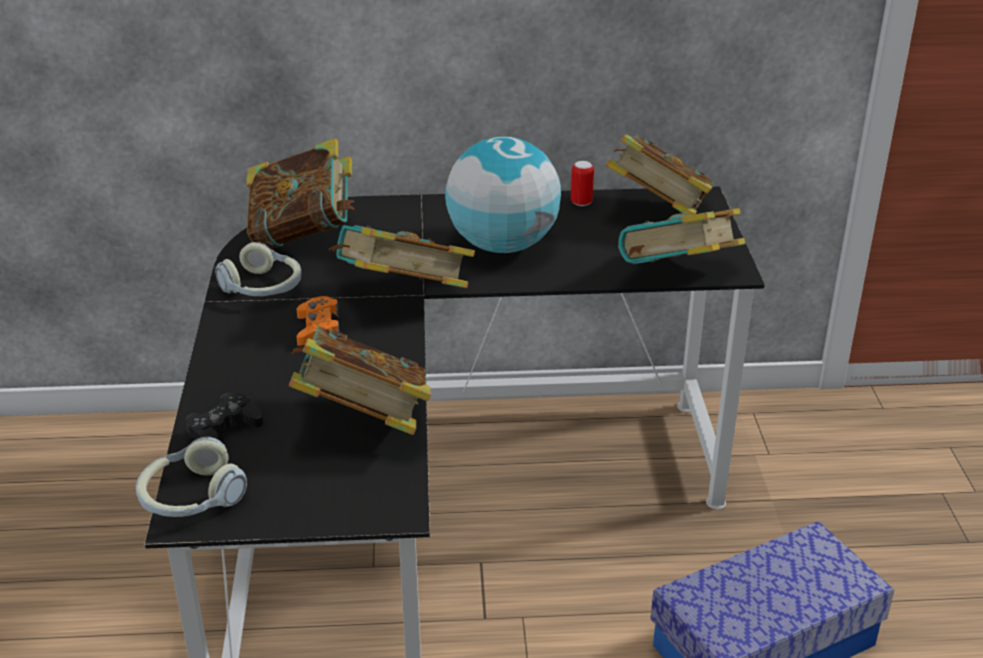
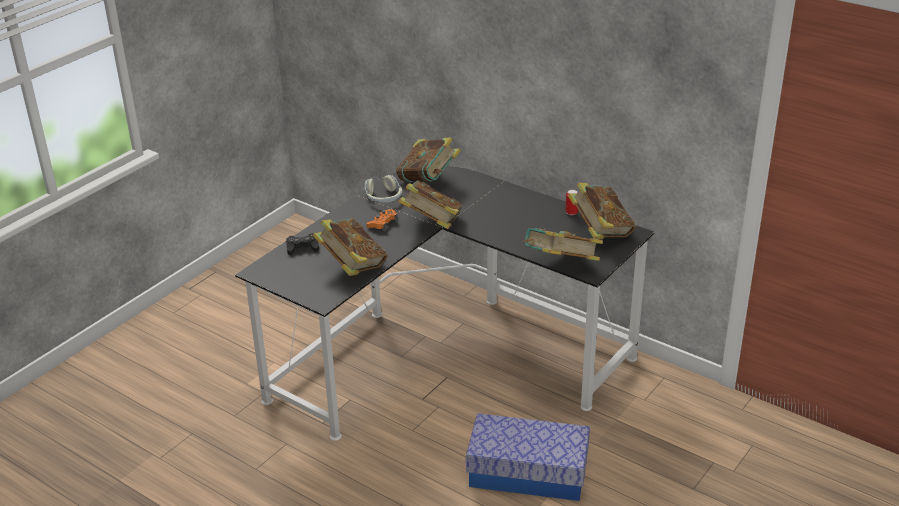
camera: 40 degrees right, 0 degrees up
headphones [136,437,247,517] -> none
globe [445,136,561,253] -> none

